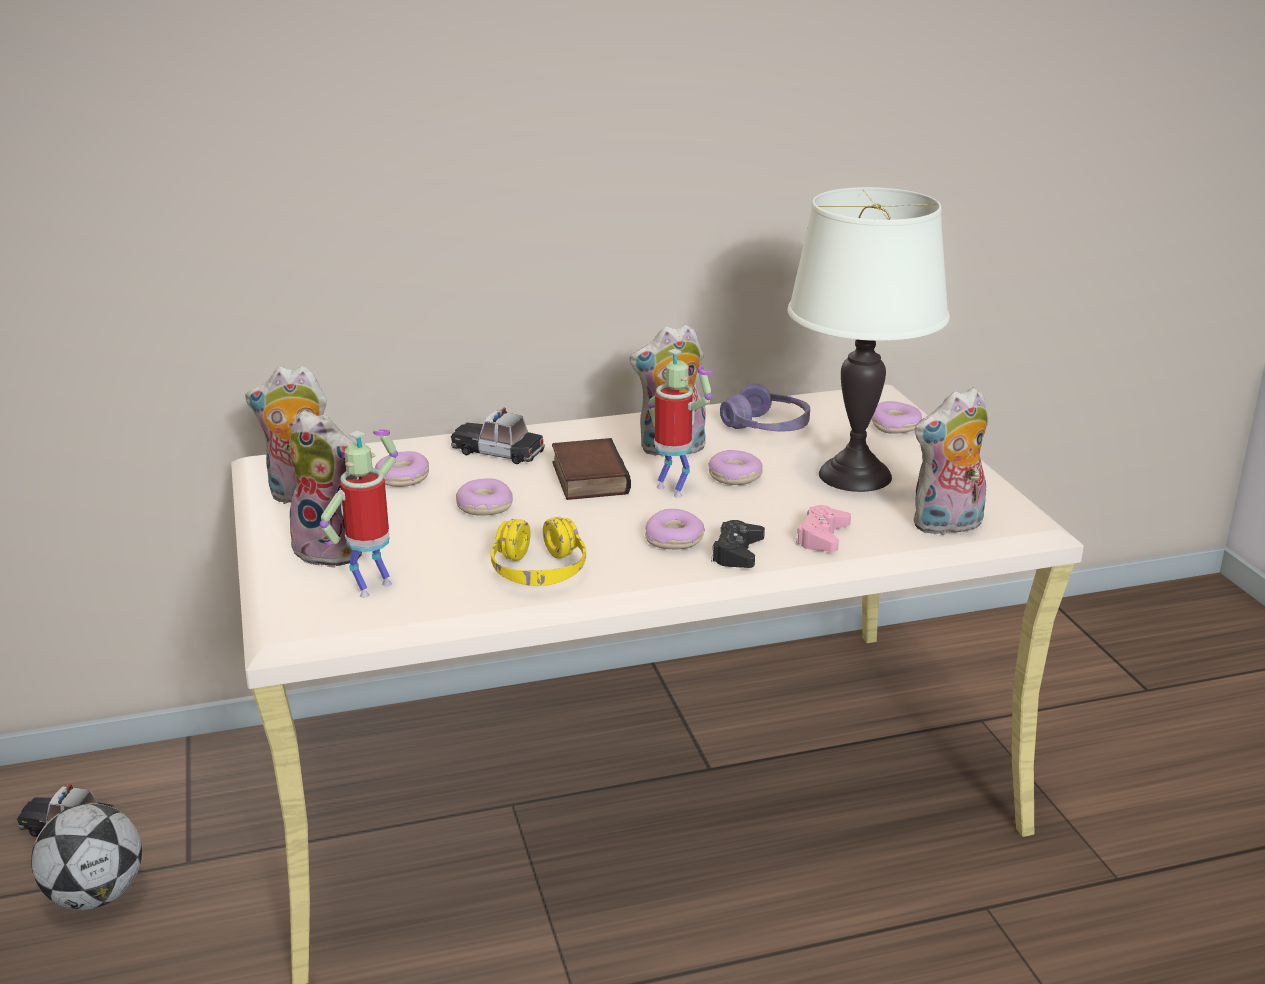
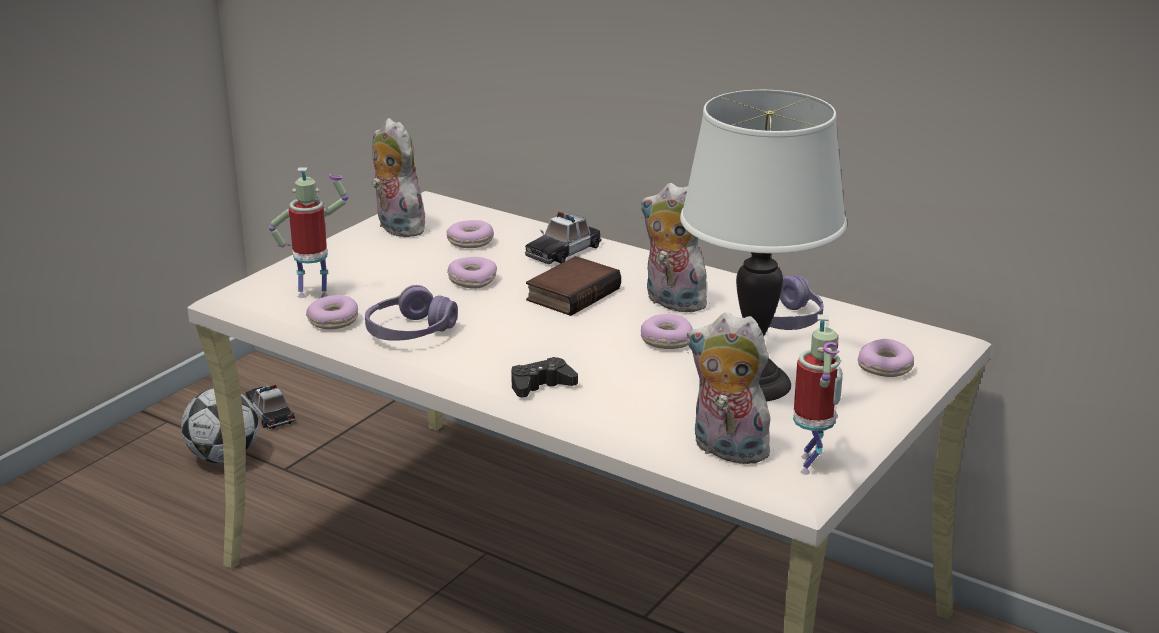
camera: 50 degrees right, 0 degrees up
plush toy [282,410,362,568] -> none
toy car [451,408,545,464] -> toy car turned 120 degrees counterclockwise [525,212,602,265]
yellow headphones [491,517,586,586] -> purple headphones [365,285,458,341]
donut [645,509,705,549] -> donut moved to [306,295,358,329]
toy robot [648,349,712,498] -> toy robot moved to [793,314,843,475]
pink game controller [796,505,851,552] -> none

